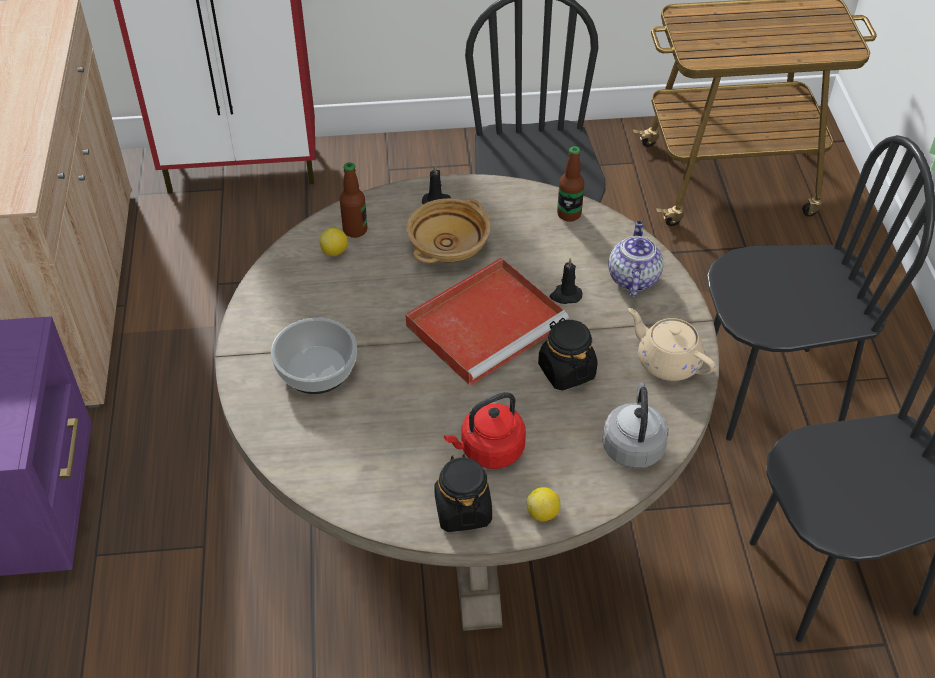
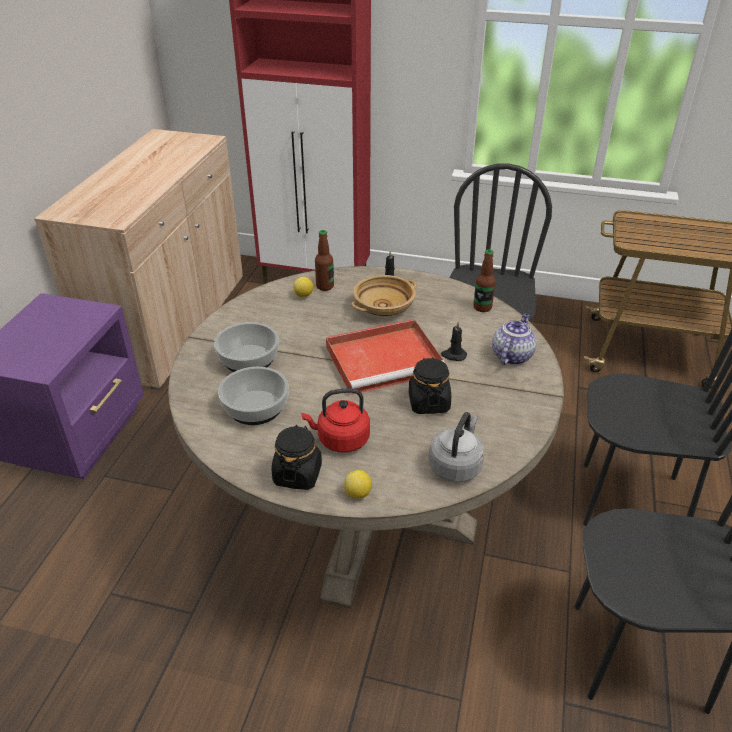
camera: 20 degrees right, 10 degrees down
beige teapot [628,308,716,381] -> none
none -> bowl [218,367,289,425]

